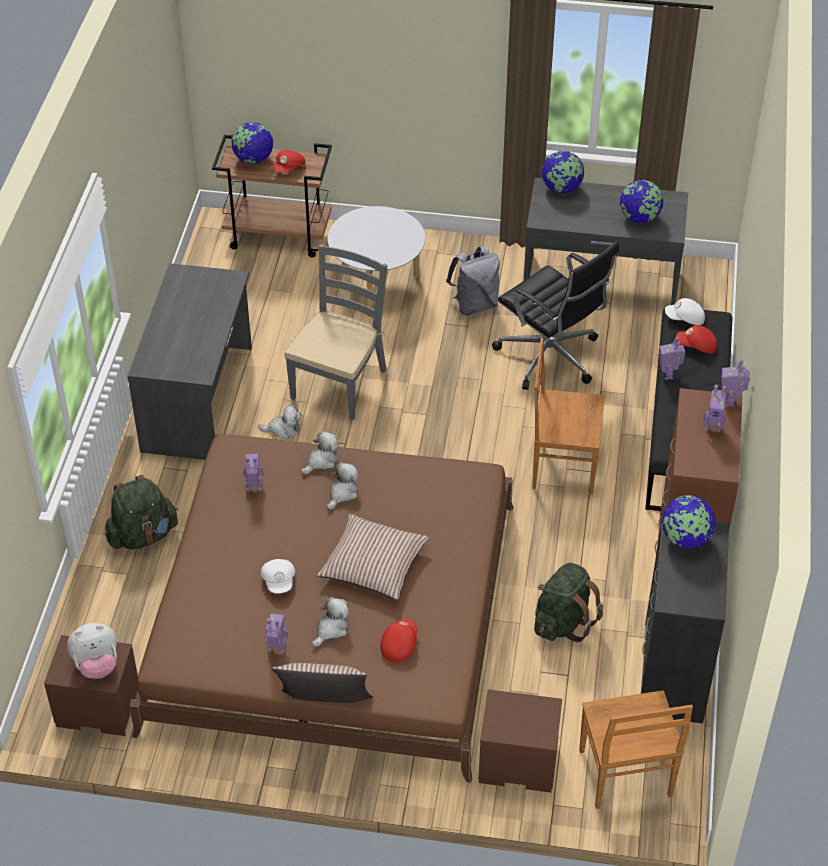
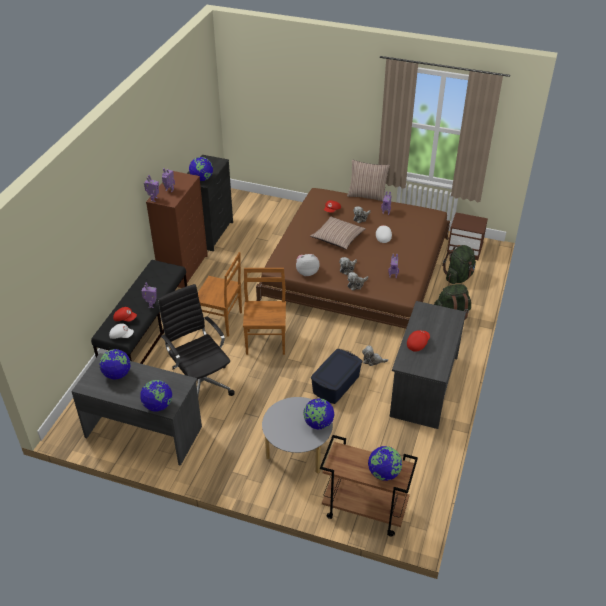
camera: 170 degrees left, 5 degrees down
plush toy [67,623,117,679] -> plush toy moved to [296,254,320,276]
red cap [273,150,306,173] -> red cap moved to [407,330,430,352]
grey chair [284,244,390,420] -> blue storage box [311,349,362,404]
grey backpack [446,246,500,316] -> none
brown nightstand [478,689,562,793] -> none
green backpack [534,563,603,642] -> green backpack moved to [442,245,476,284]
brown chair [579,690,693,809] -> brown chair moved to [243,268,286,355]
none -> globe [303,398,335,429]

